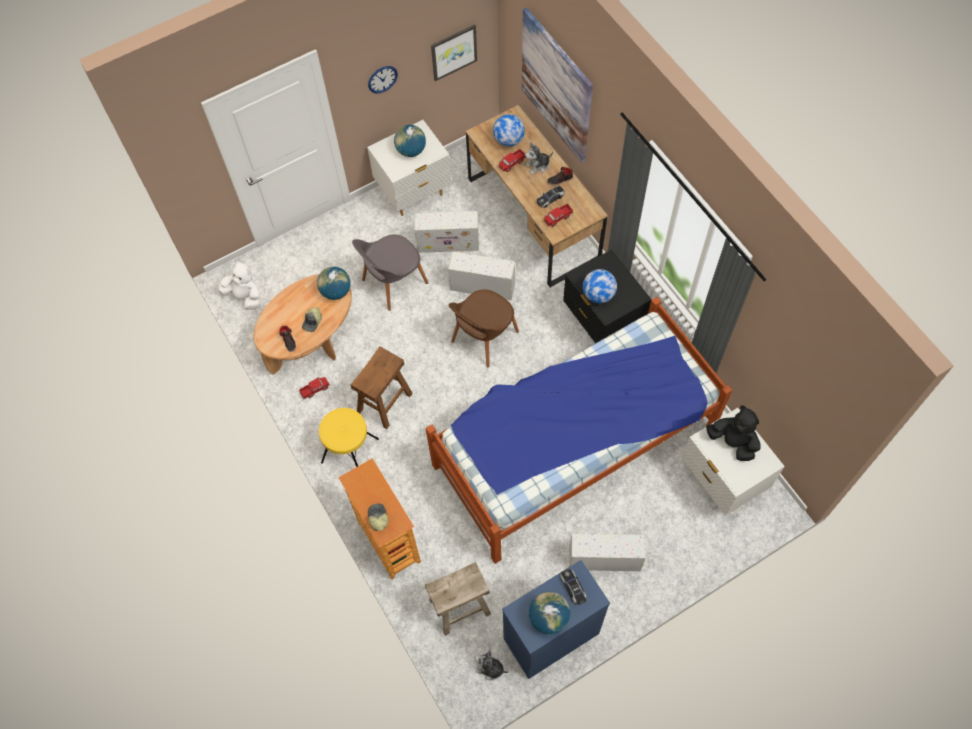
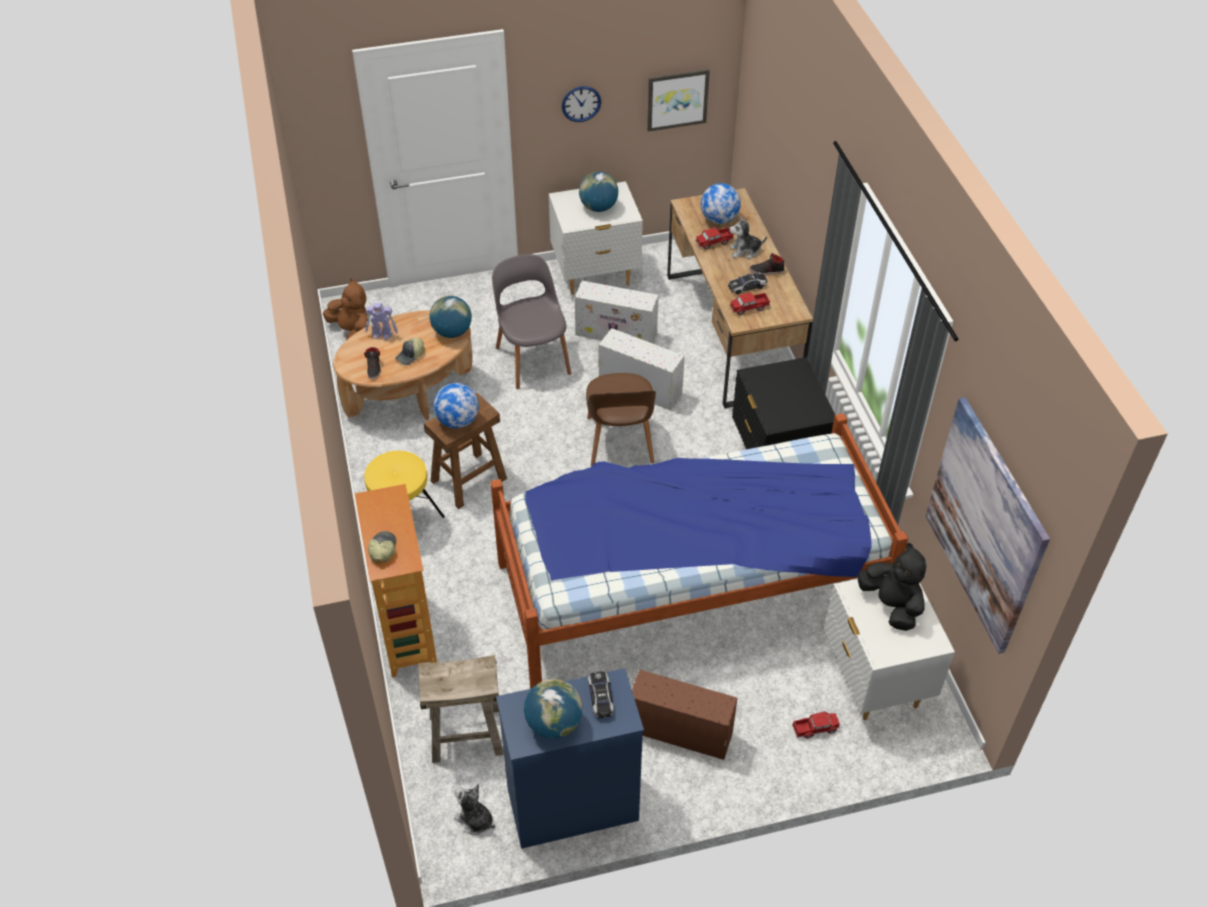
camera: 15 degrees right, 15 degrees down
white plush toy [218,261,260,310] -> brown plush toy [323,278,368,340]
toy truck [299,377,329,399] -> toy truck moved to [792,711,840,739]
grey chair [352,234,429,311] -> grey chair turned 90 degrees clockwise [492,254,571,389]
brown chair [449,289,519,368] -> brown chair turned 60 degrees counterclockwise [586,373,656,466]
picture [522,8,593,163] -> picture moved to [926,397,1050,654]
white storage box [569,534,646,571] -> brown storage box [632,670,738,760]
globe [583,269,617,303] -> globe moved to [433,383,479,428]
none -> toy robot [365,302,398,340]

